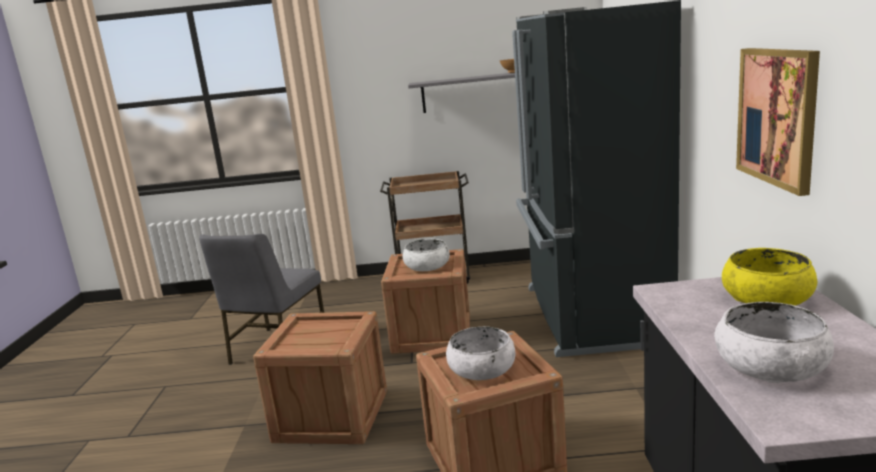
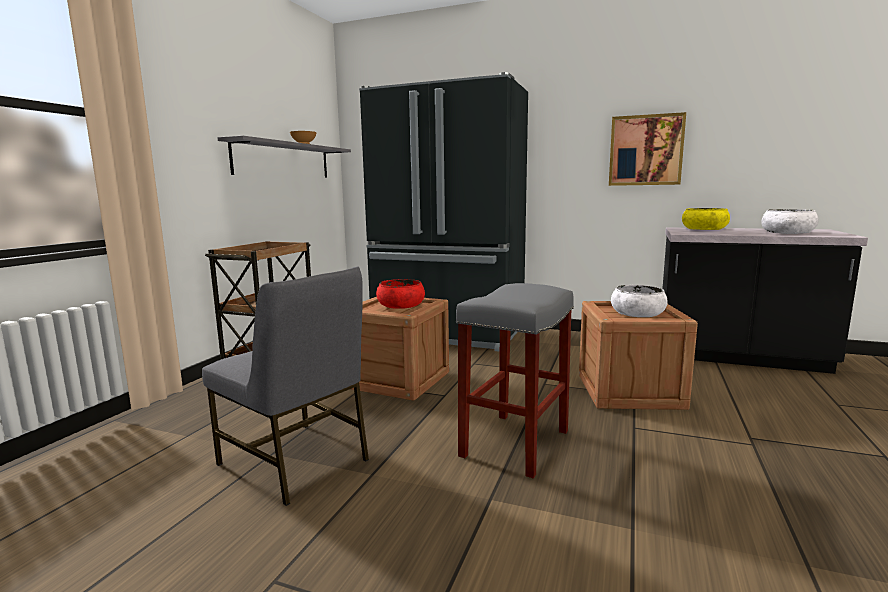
camera: 70 degrees left, 5 degrees down
crate [253,311,387,444] -> grey stool [456,283,574,478]
white bowl [403,239,450,271] -> red bowl [376,279,425,309]

